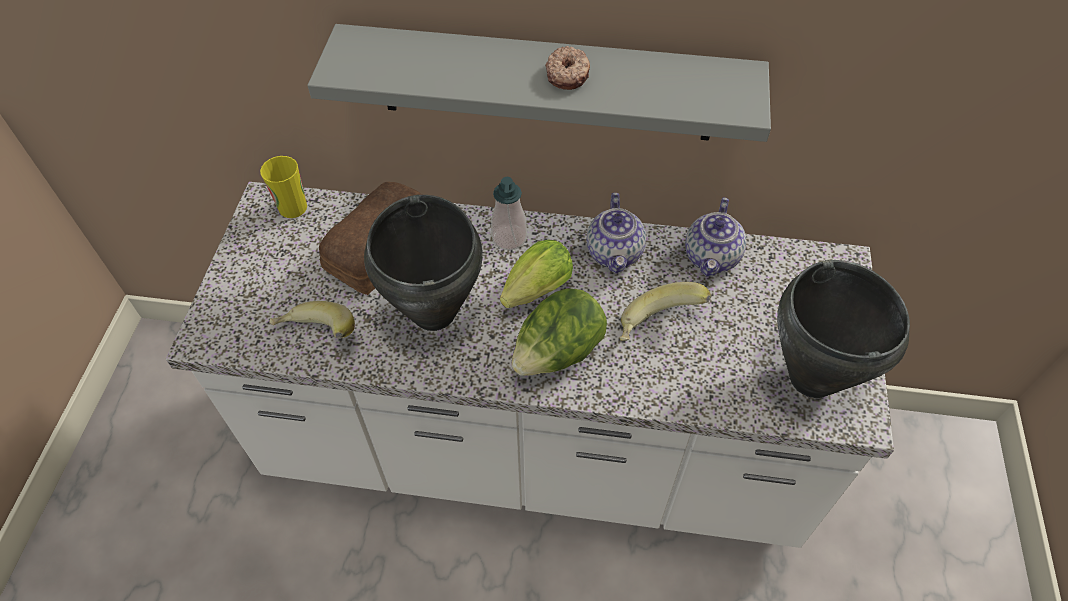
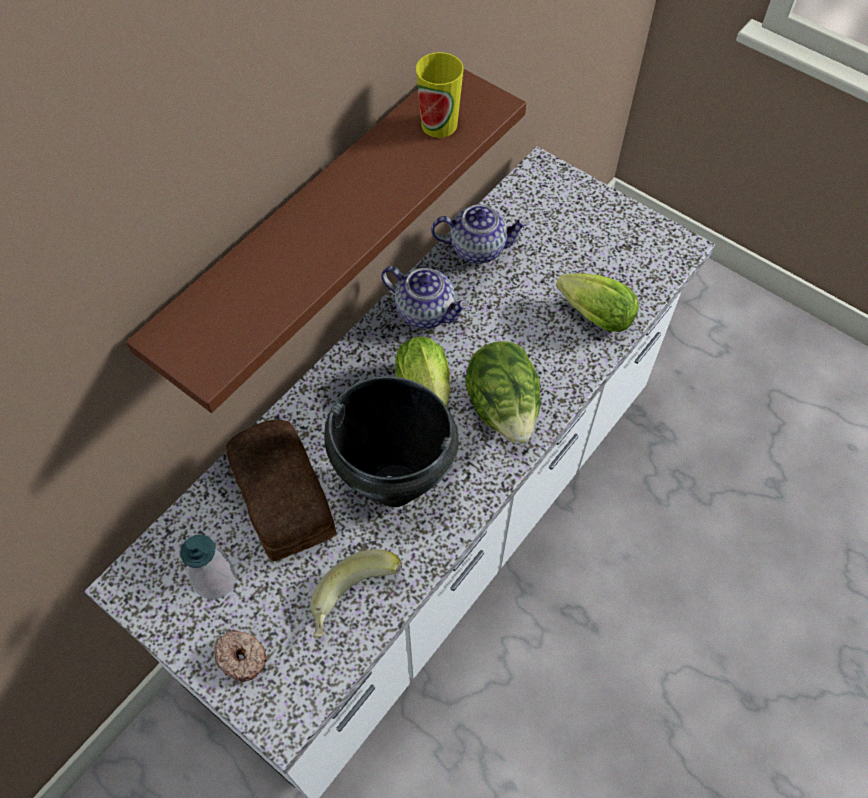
camera: 60 degrees left, 5 degrees up
cup [260,156,307,218] -> cup moved to [416,52,464,138]
grey shelf [308,24,771,142] -> brown shelf [126,69,526,413]
soap dispenser [491,177,527,250] -> soap dispenser moved to [180,535,236,600]
donut [545,46,590,90] -> donut moved to [214,630,267,682]
banana [620,282,711,341] -> none
teapot [685,198,746,277] -> teapot turned 45 degrees counterclockwise [431,205,529,263]
black cooking pot [777,260,910,398] -> none
none -> lettuce [556,274,639,332]

